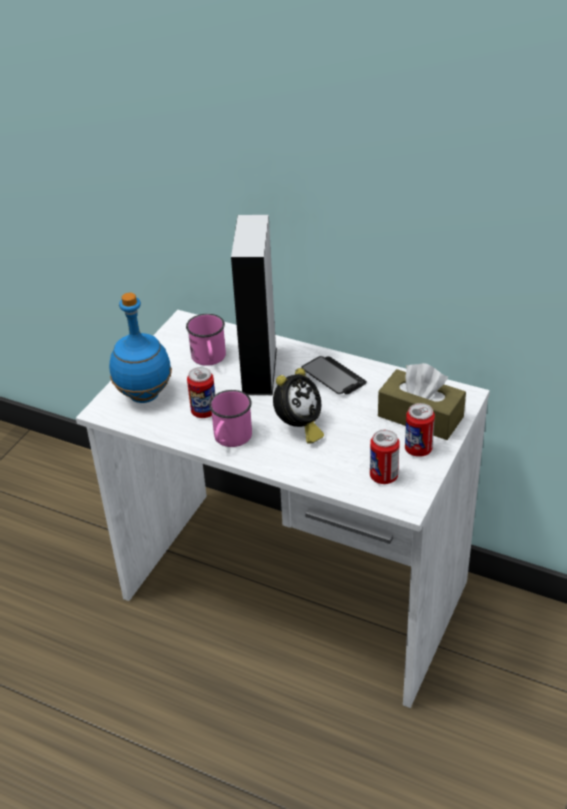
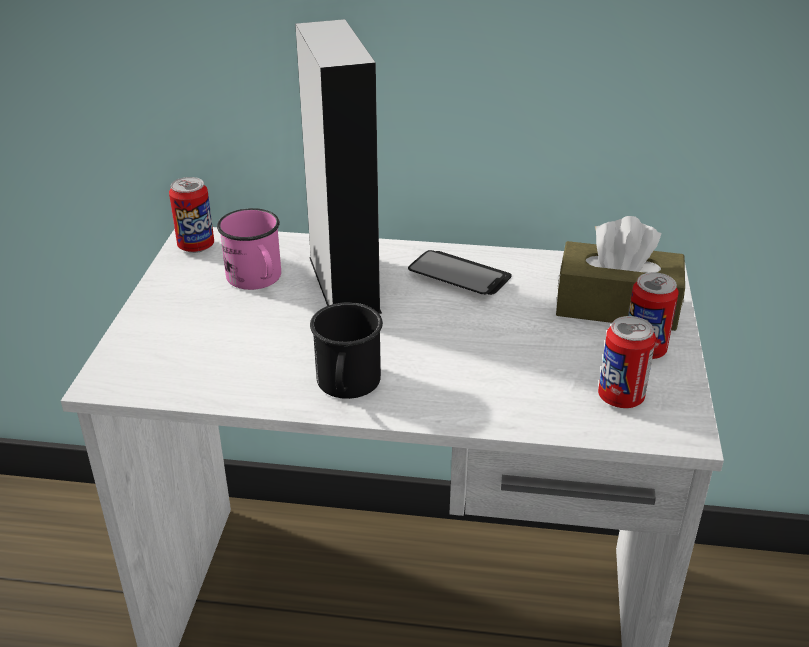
camera: 20 degrees left, 5 degrees down
blue bottle [109,293,172,403] -> none
can [187,367,215,418] -> can moved to [169,177,214,253]
pink mug [209,390,252,447] -> black mug [310,302,383,399]
alarm clock [273,368,324,444] -> none

